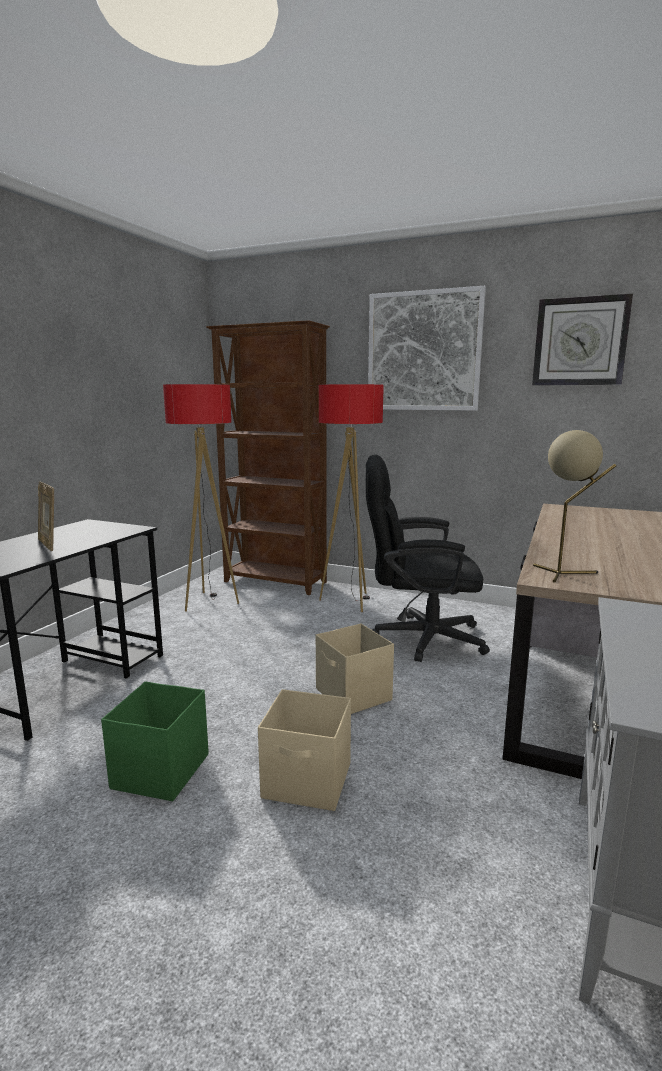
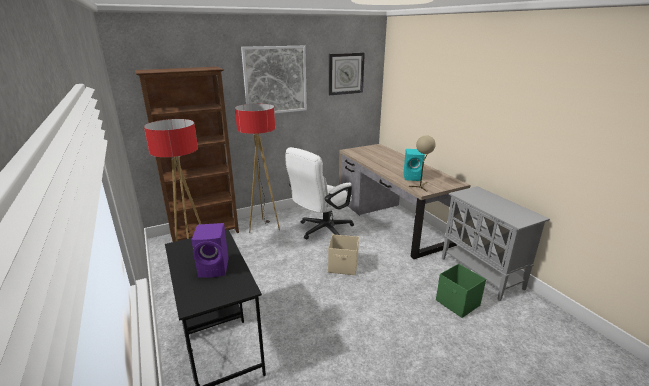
camera: 50 degrees left, 10 degrees up
picture frame [38,482,54,551] -> purple speaker [191,223,229,278]
green storage box [101,681,209,801] -> green storage box moved to [436,264,486,318]
beige storage box [258,689,351,811] -> none
black office chair [365,454,490,662] -> white office chair [285,147,354,239]
none -> turquoise speaker [403,149,425,181]

